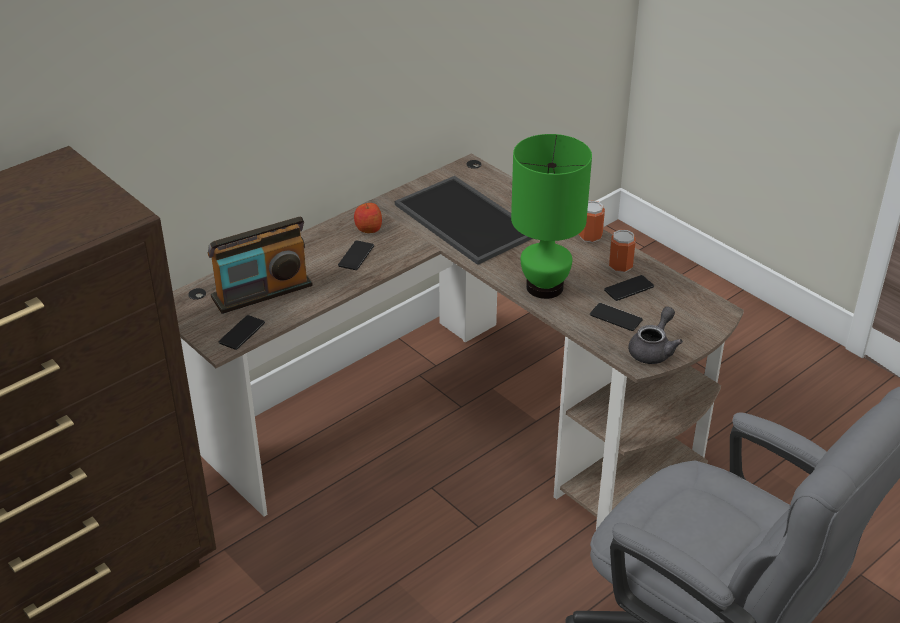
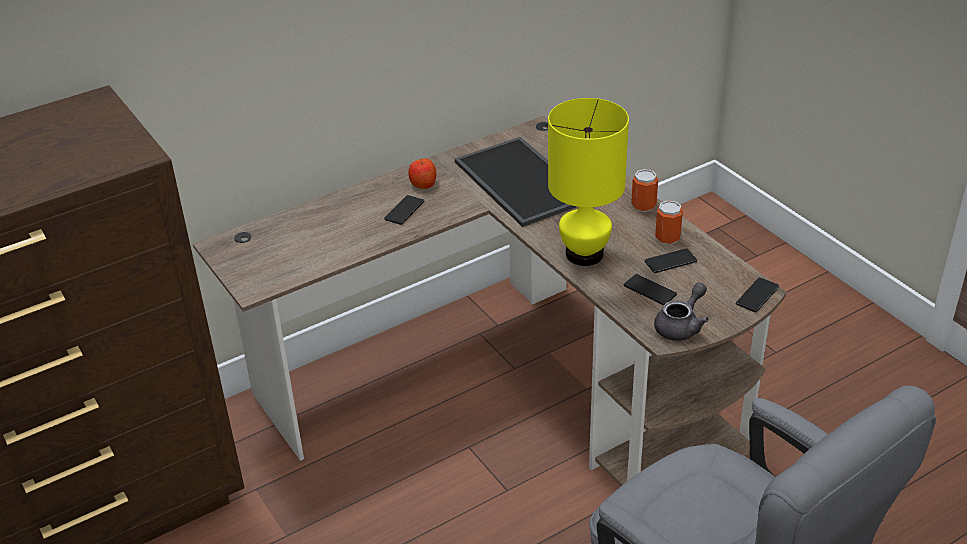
camera: 10 degrees right, 0 degrees up
radio [208,217,313,314] -> none
phone [219,315,265,350] -> phone moved to [736,277,779,312]
green table lamp [511,134,592,299] -> yellow table lamp [548,98,629,266]

